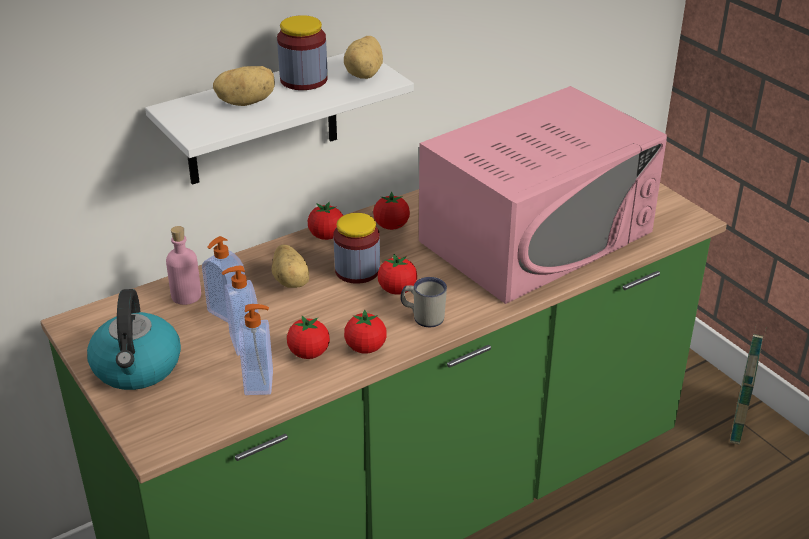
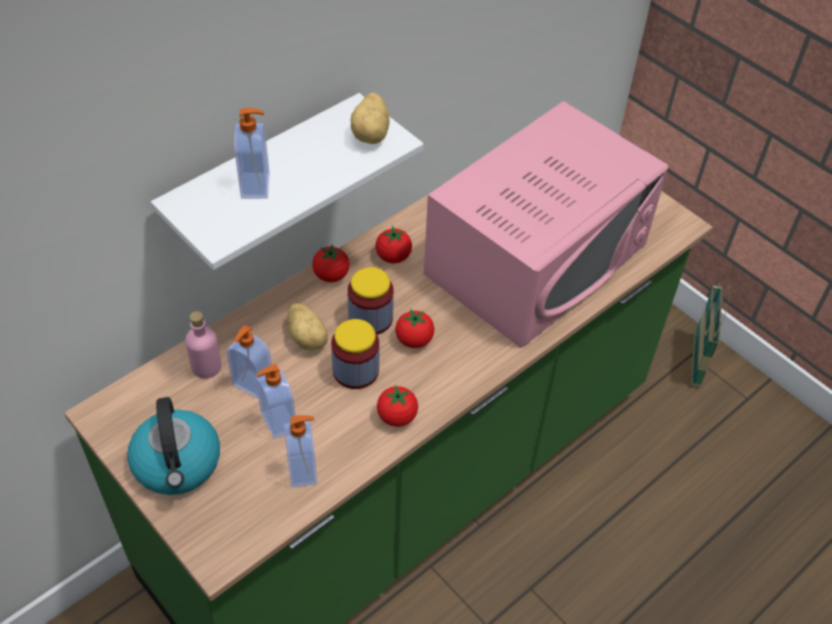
camera: 10 degrees left, 15 degrees up
potato [213,66,275,106] -> soap dispenser [234,108,269,199]
jar [277,15,328,90] -> jar moved to [331,319,379,389]
tomato [287,316,330,359] -> none
white mug [401,277,447,327] -> none

